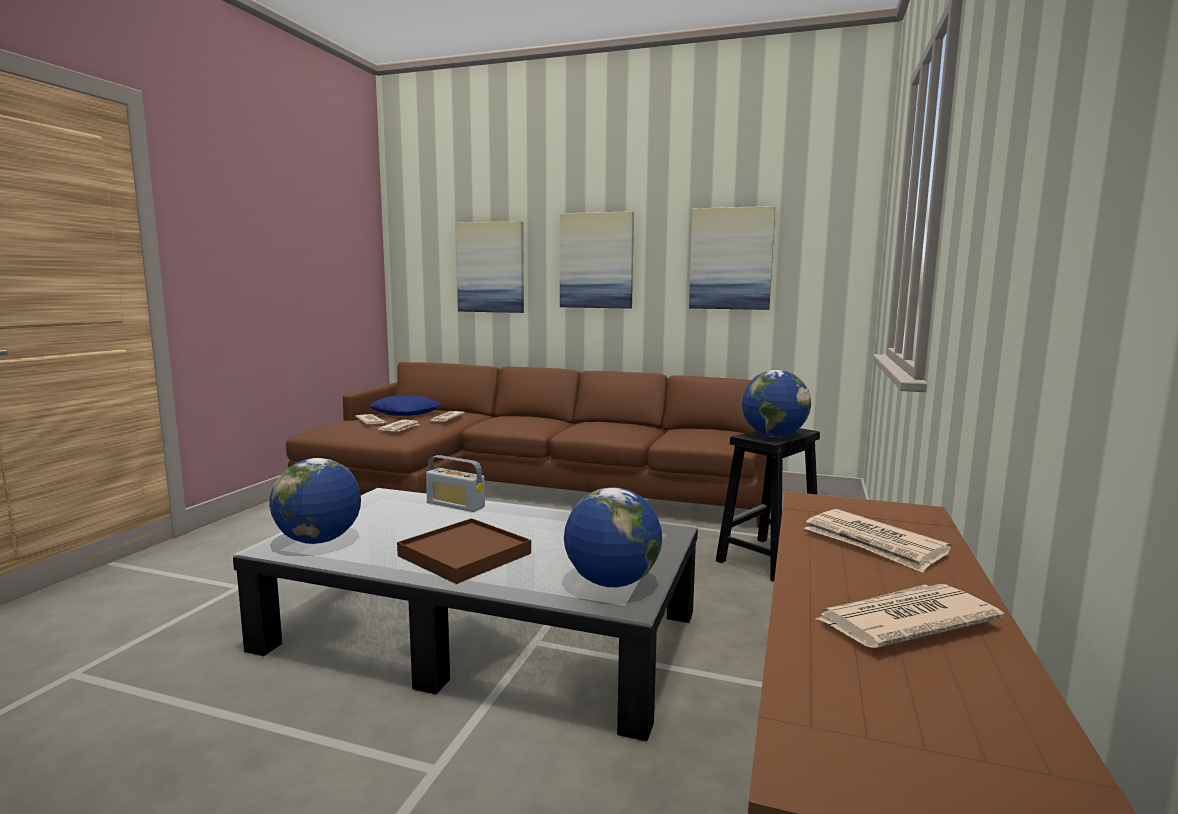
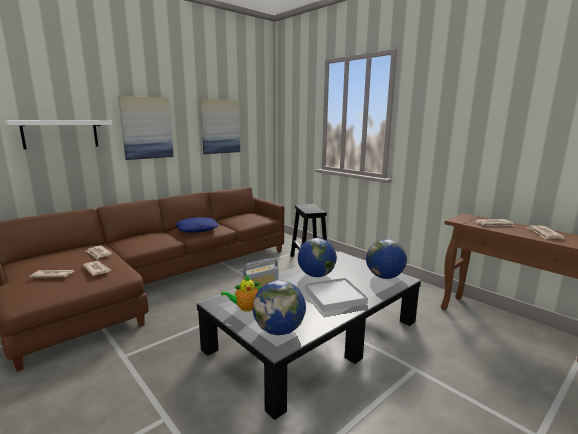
camera: 60 degrees left, 5 degrees up
blue pillow [369,395,441,416] -> blue pillow moved to [176,217,219,232]
brown tray [397,518,531,584] -> white tray [305,278,368,312]
picture [456,221,524,313] -> white shelf [5,120,113,149]
globe [742,370,811,437] -> globe moved to [298,238,337,277]
none -> teapot [221,275,262,312]

